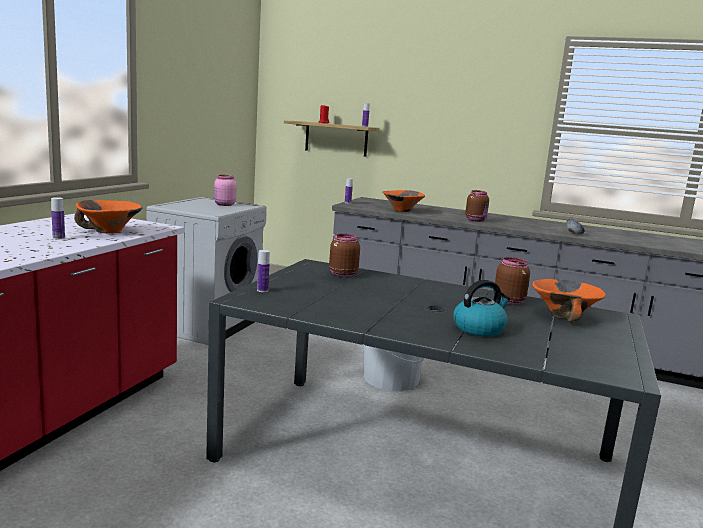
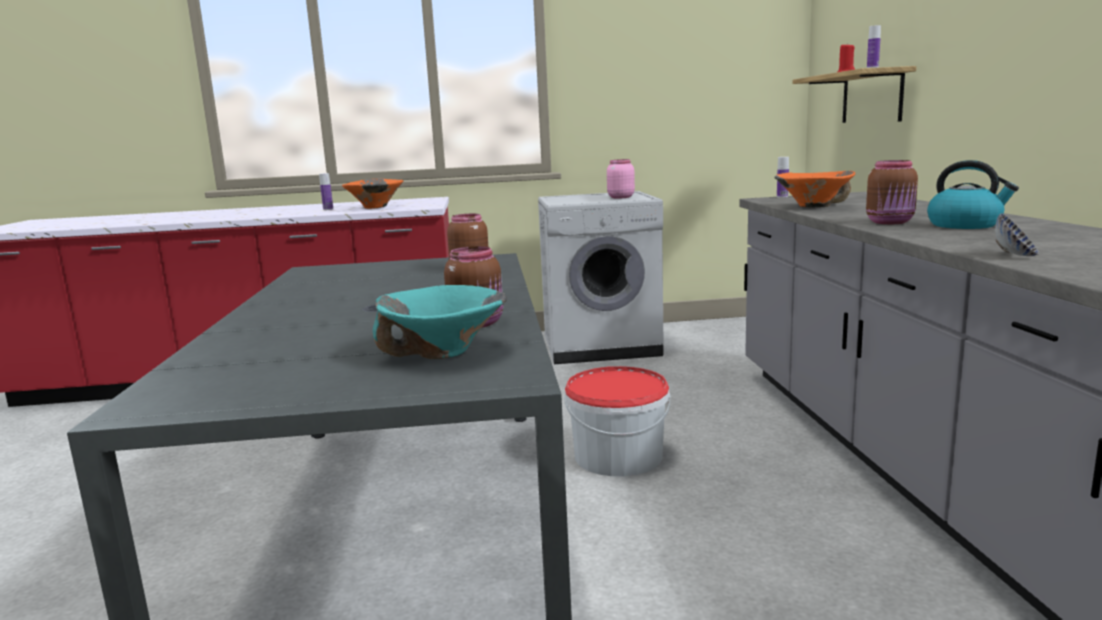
camera: 65 degrees right, 0 degrees up
bottle [257,250,270,292] -> none
kettle [454,280,510,337] -> kettle moved to [927,160,1019,229]
orange bowl [532,279,606,323] -> turquoise bowl [373,285,507,359]

